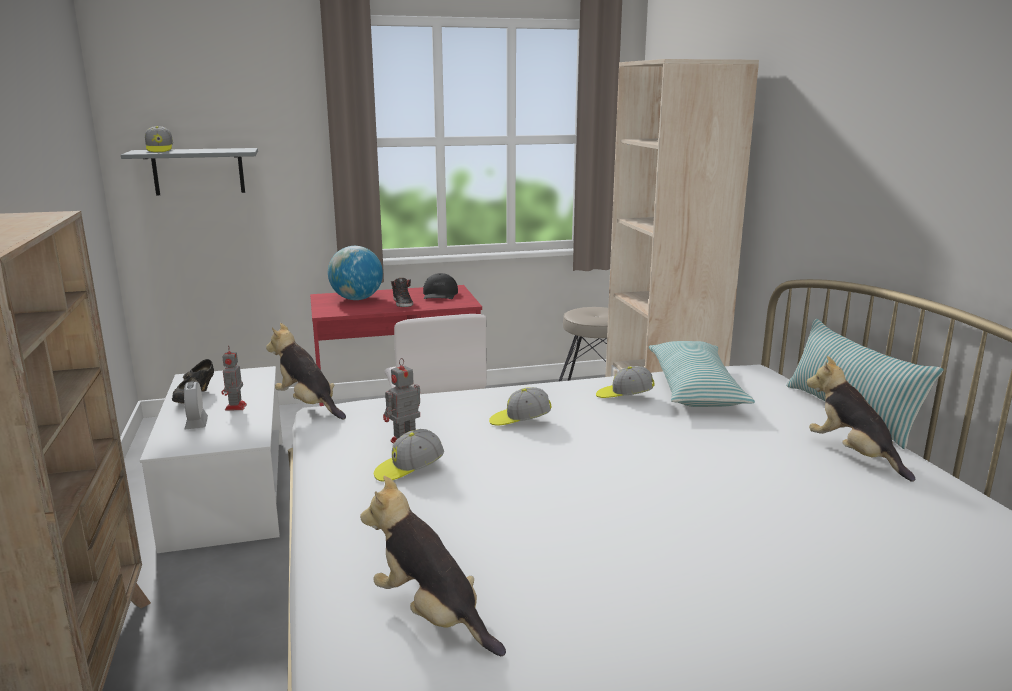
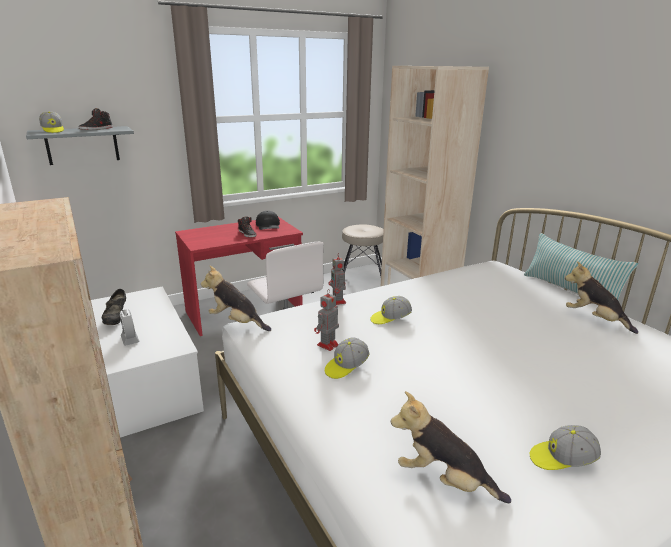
camera: 15 degrees left, 5 degrees up
toy robot [222,346,247,411] -> toy robot moved to [328,253,346,305]
globe [328,246,383,300] -> none
cap [596,366,655,398] -> cap moved to [530,425,601,470]
pillow [649,341,755,407] -> none
none -> black shoe [79,108,113,130]

